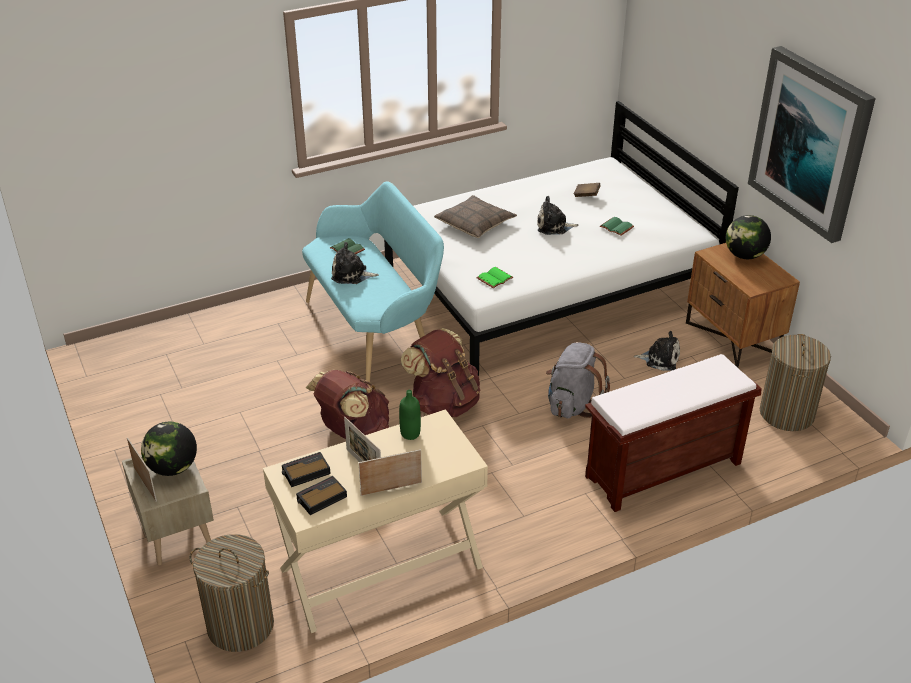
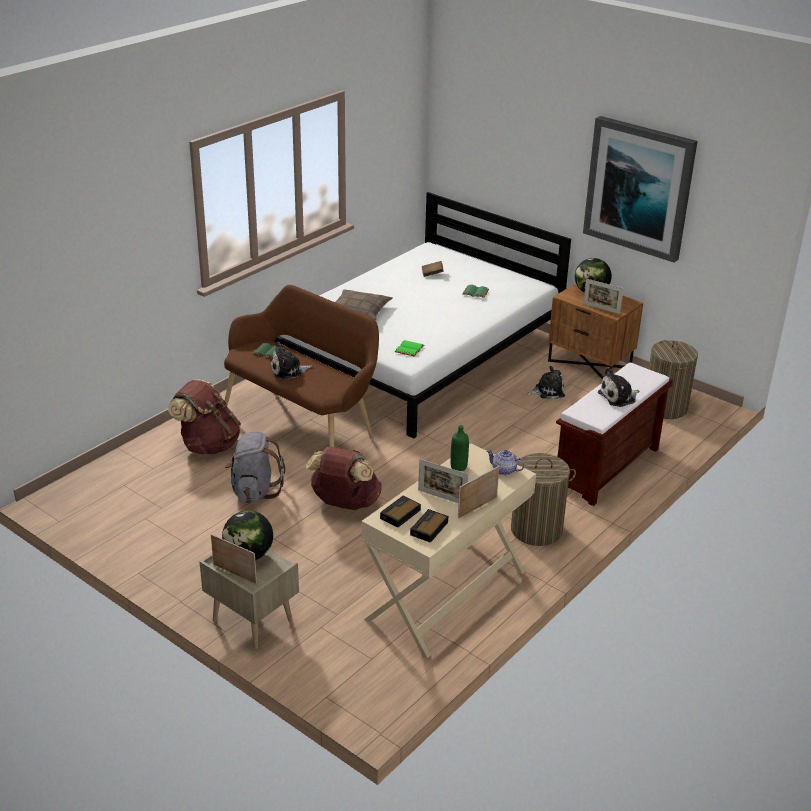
camera: 25 degrees left, 5 degrees down
laundry basket [190,534,274,652] -> laundry basket moved to [511,453,576,546]
turquoise bench [302,181,444,382] -> brown bench [224,285,379,447]
brown backpack [401,328,480,417] -> brown backpack moved to [168,379,241,455]
plush toy [537,196,579,235] -> plush toy moved to [598,368,640,407]
grey backpack [546,342,610,419] -> grey backpack moved to [225,431,285,503]
none -> teapot [486,450,525,475]
none -> picture frame [583,279,624,314]

